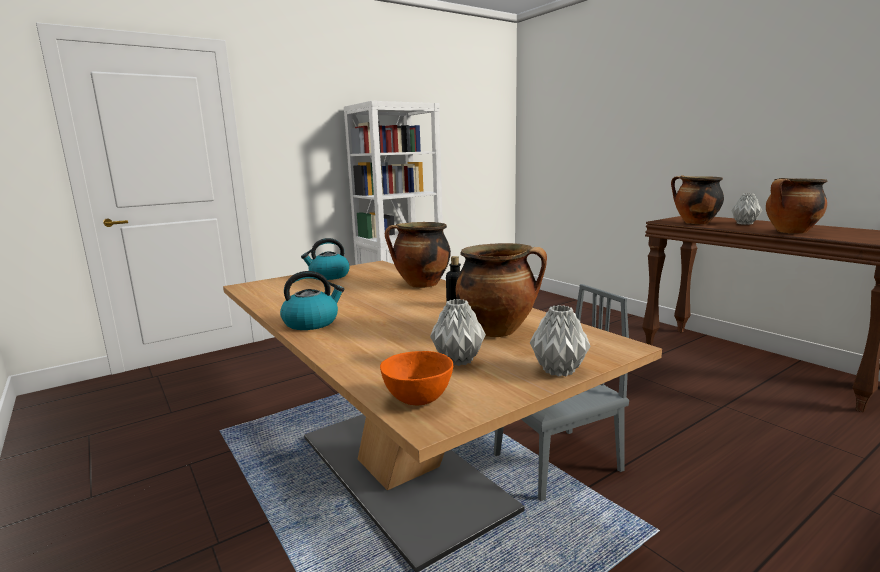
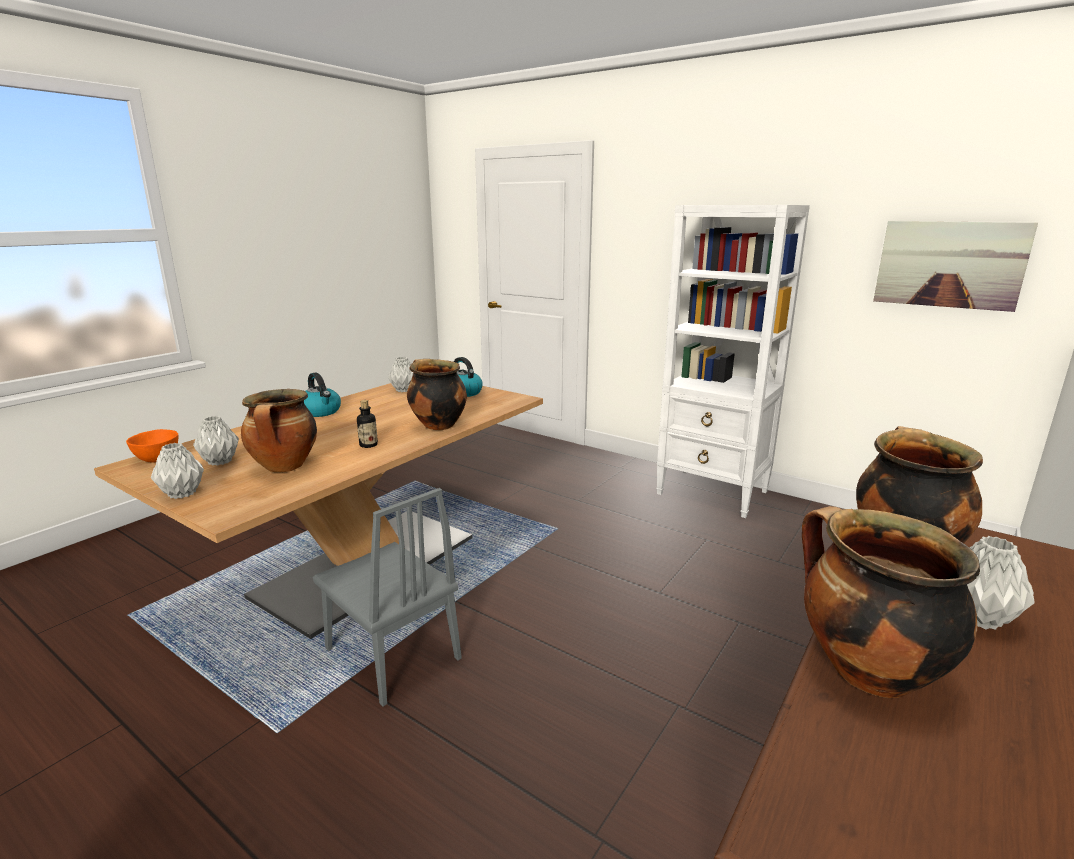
camera: 70 degrees right, 5 degrees up
none -> grey vase [388,357,413,392]
none -> picture [873,221,1038,312]

